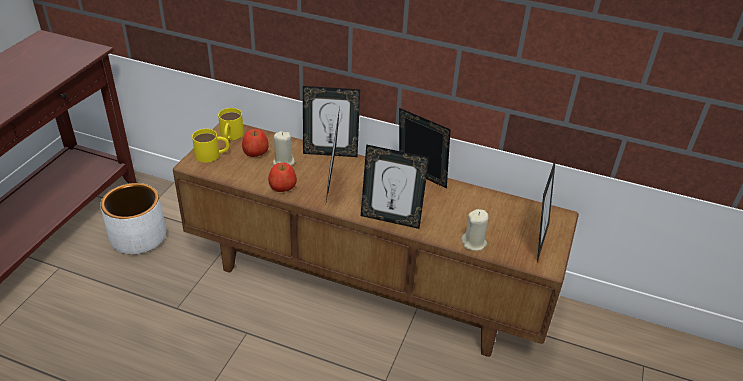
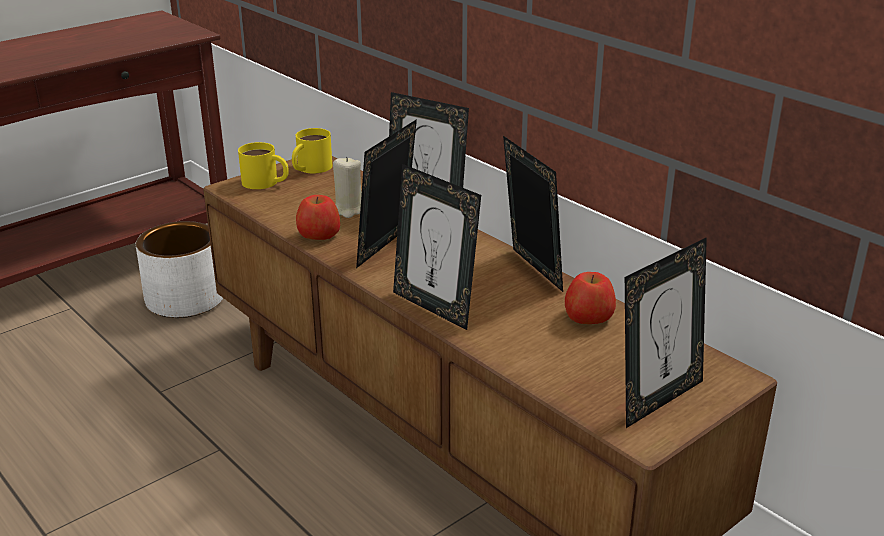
camera: 30 degrees right, 10 degrees down
apple [242,129,269,157] -> apple moved to [565,272,616,324]
beige candle [461,209,489,251] -> none

